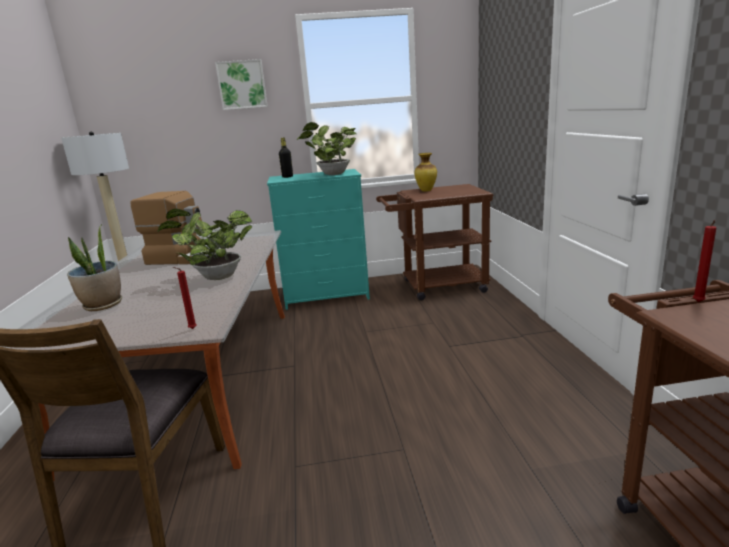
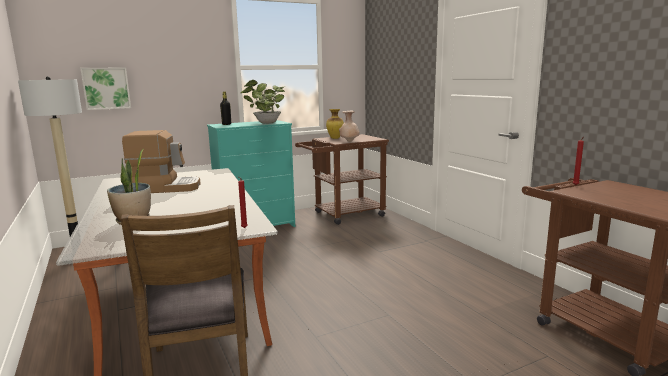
camera: 20 degrees left, 5 degrees down
potted plant [158,209,252,280] -> none
picture [215,59,268,110] -> picture moved to [80,67,131,110]
none -> beige vase [339,111,360,142]

